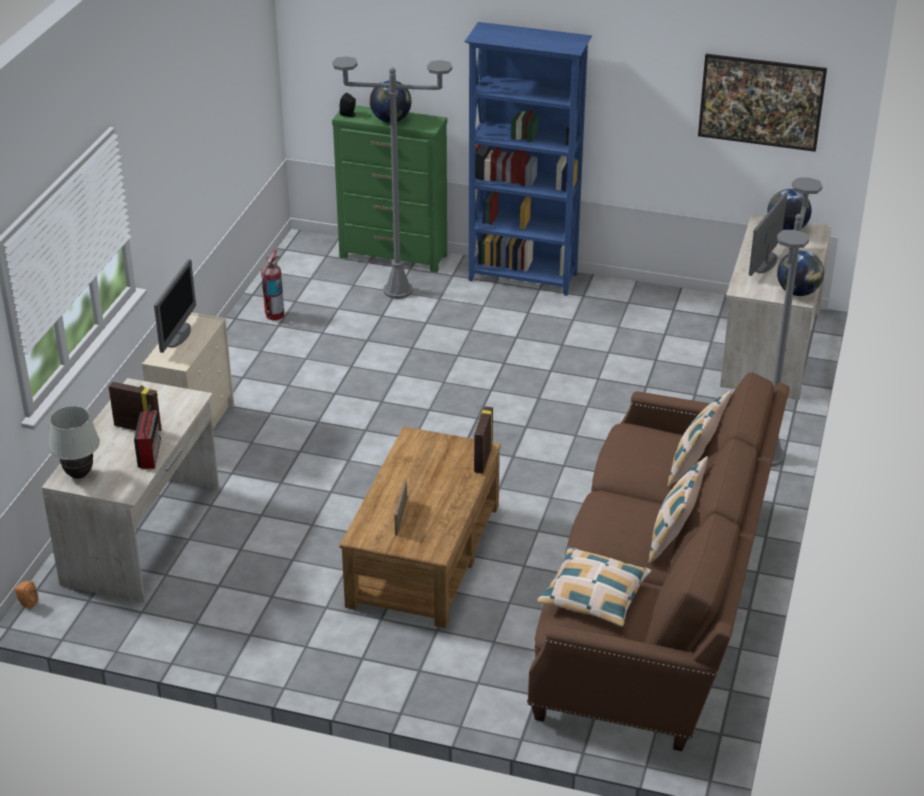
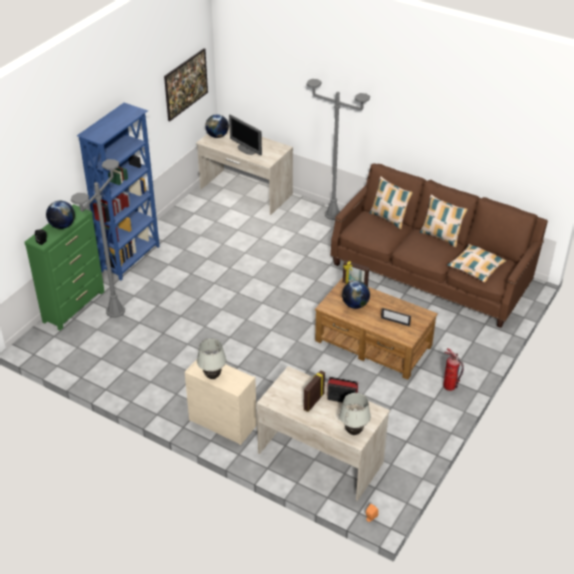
camera: 75 degrees left, 5 degrees up
monitor [154,259,196,353] -> white table lamp [197,339,226,379]
fire extinguisher [261,250,284,320] -> fire extinguisher moved to [443,348,464,391]
globe [777,250,824,296] -> globe moved to [342,281,370,309]

